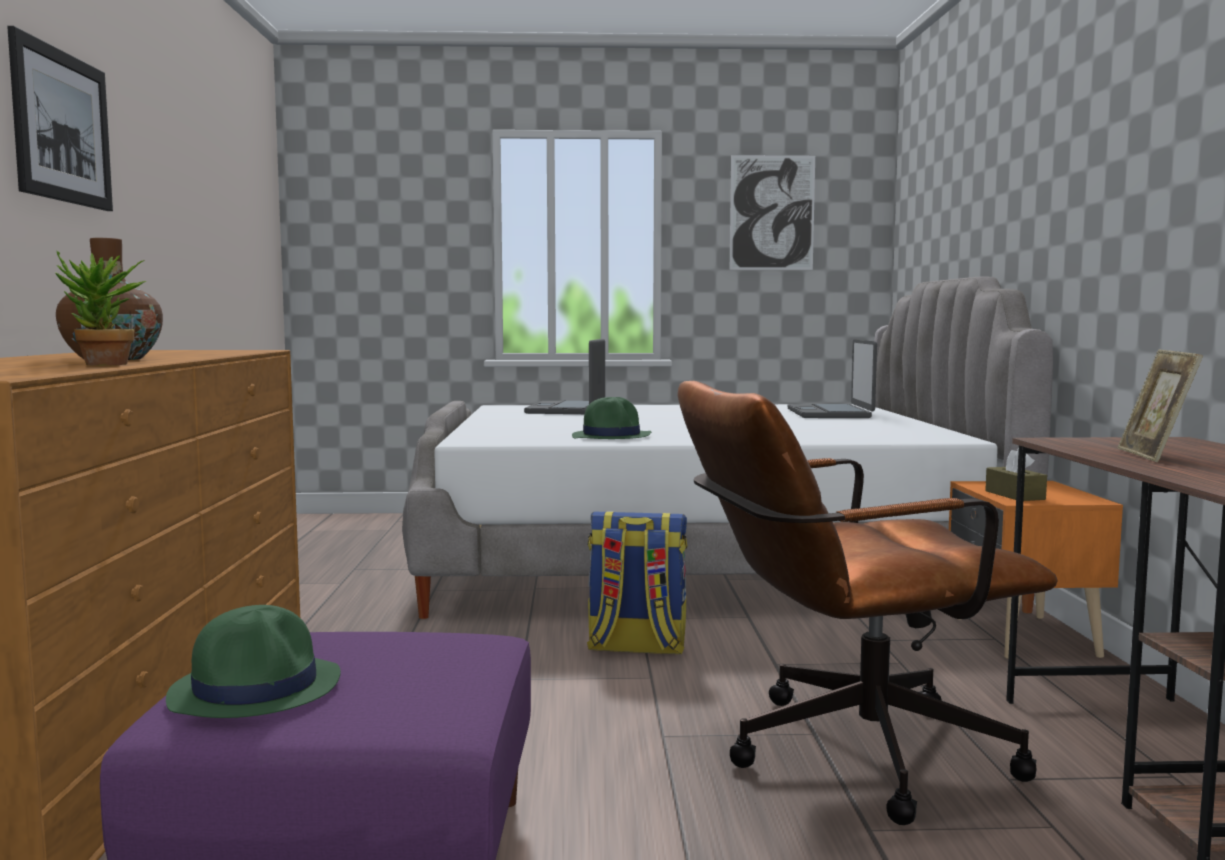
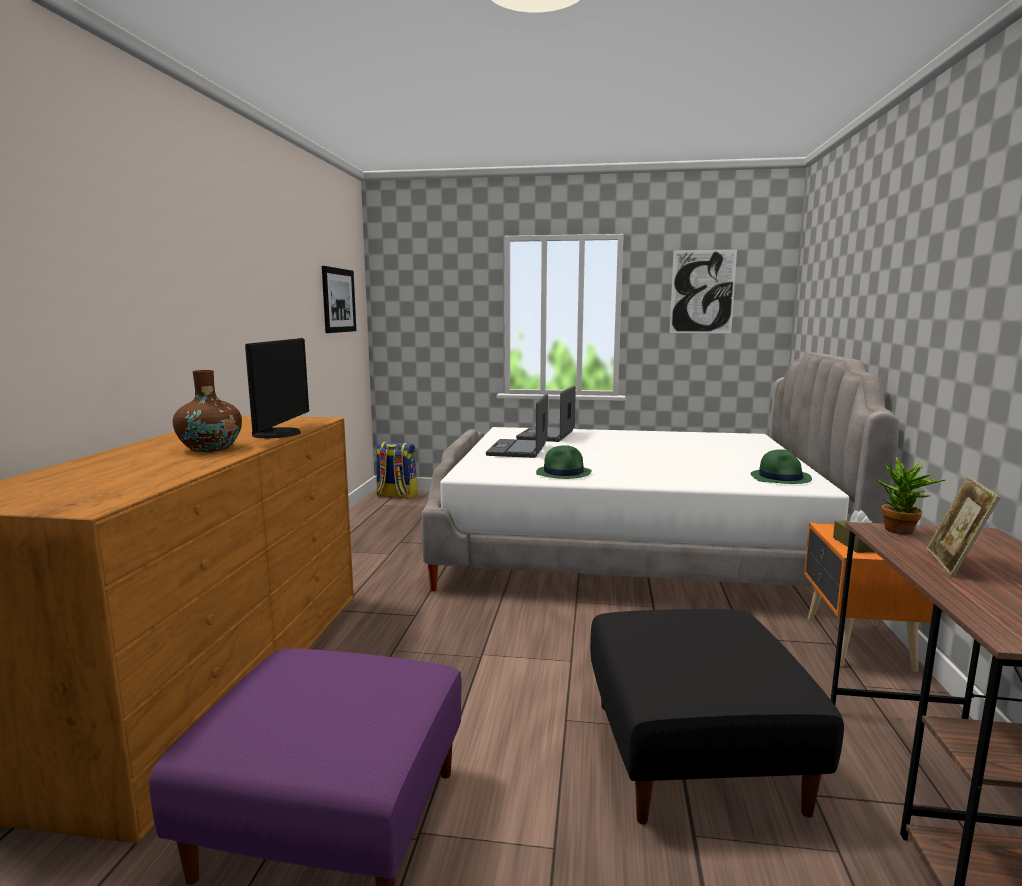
camera: 10 degrees right, 5 degrees up
picture [7,26,113,211] -> picture moved to [322,266,356,333]
potted plant [55,250,146,366] -> potted plant moved to [876,457,946,535]
green hat [166,605,341,718] -> green hat moved to [751,449,812,484]
backpack [587,511,687,654] -> backpack moved to [376,441,418,499]
brown office chair [678,381,1058,825] -> black ottoman [590,609,844,825]
laptop [788,339,877,418] -> laptop moved to [486,394,548,458]
none -> monitor [245,338,309,438]

